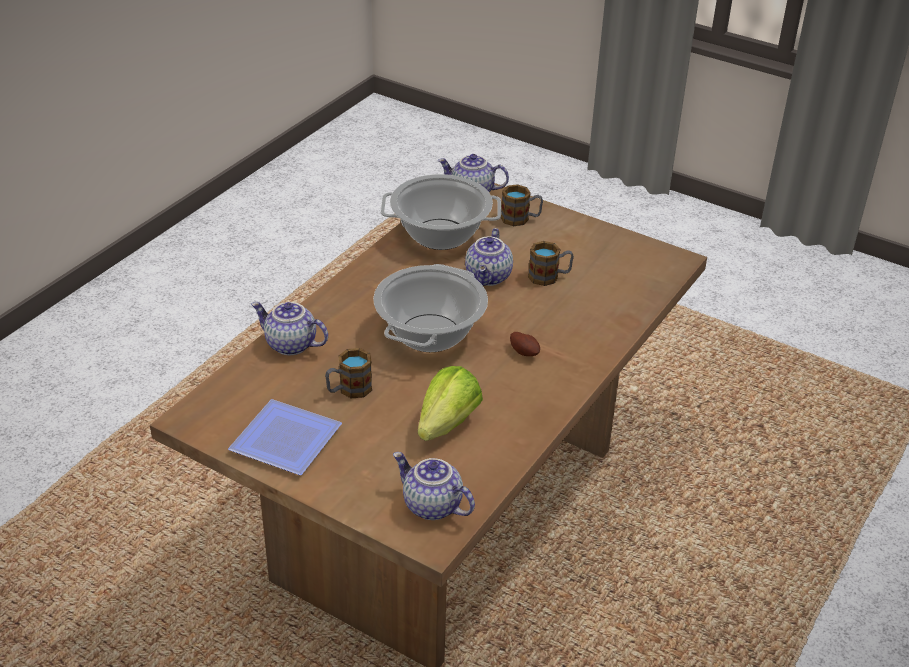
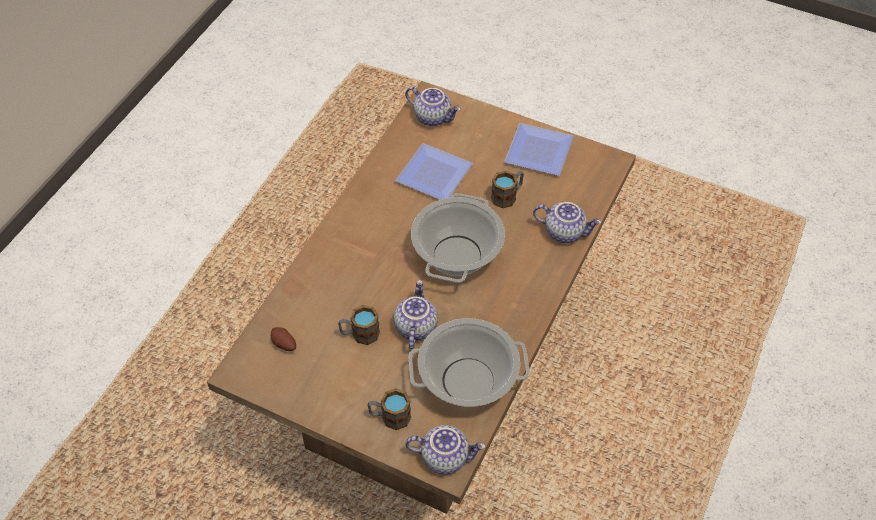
camera: 175 degrees right, 15 degrees up
lettuce [418,366,483,441] -> plate [395,143,473,200]
potato [510,332,540,356] -> potato moved to [271,327,296,351]

